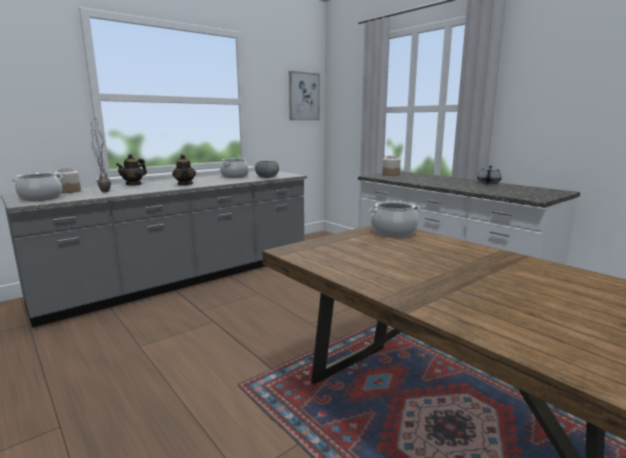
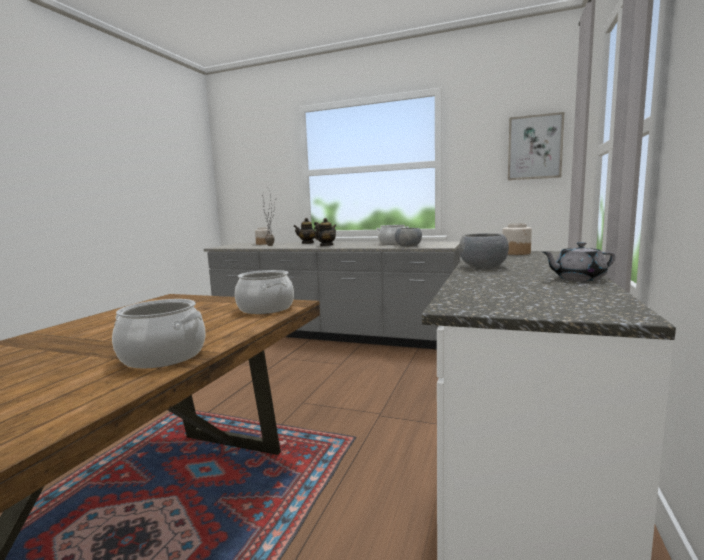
camera: 60 degrees right, 5 degrees down
cooking pot [11,173,62,201] -> cooking pot moved to [112,299,206,368]
none -> grey bowl [459,233,509,268]

